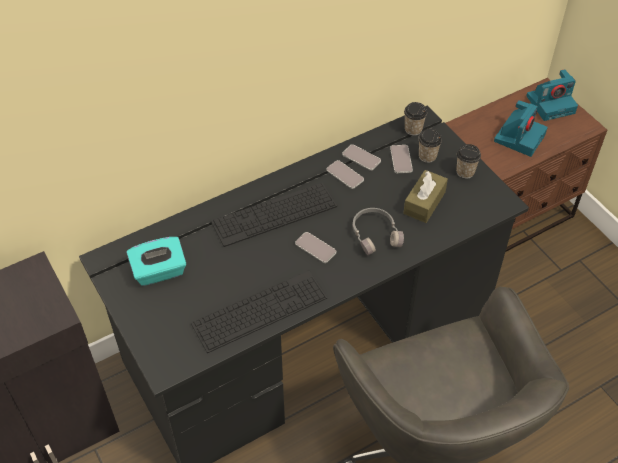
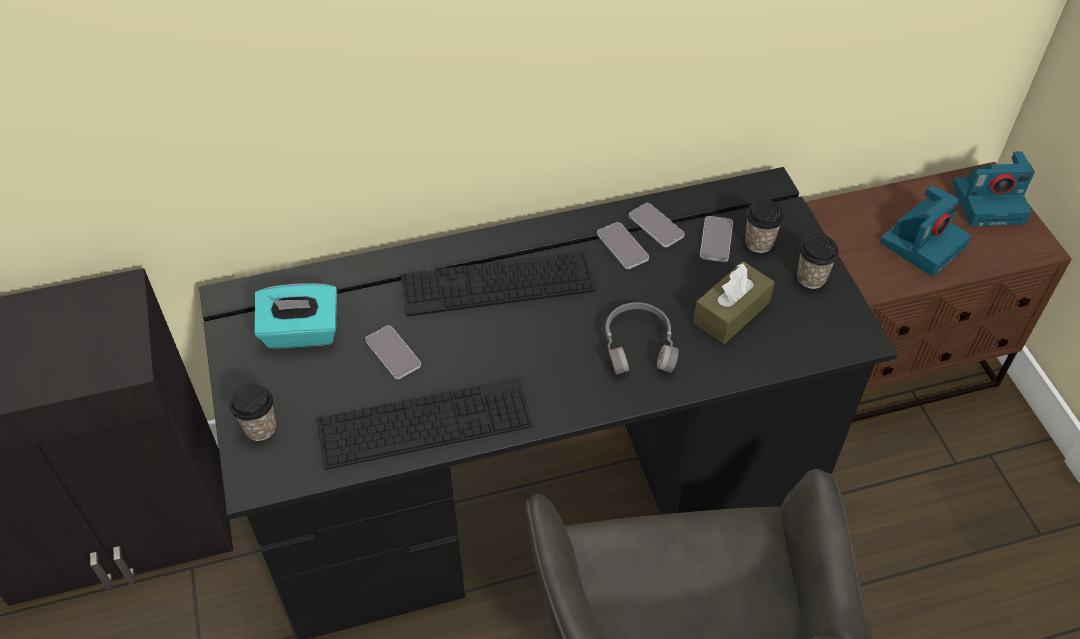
camera: 15 degrees right, 0 degrees up
phone [295,232,337,263] -> phone moved to [365,326,421,379]
cup [404,102,427,136] -> cup moved to [230,383,276,441]

